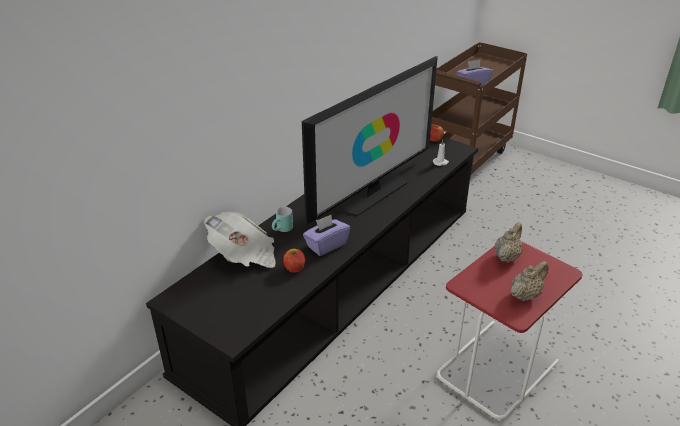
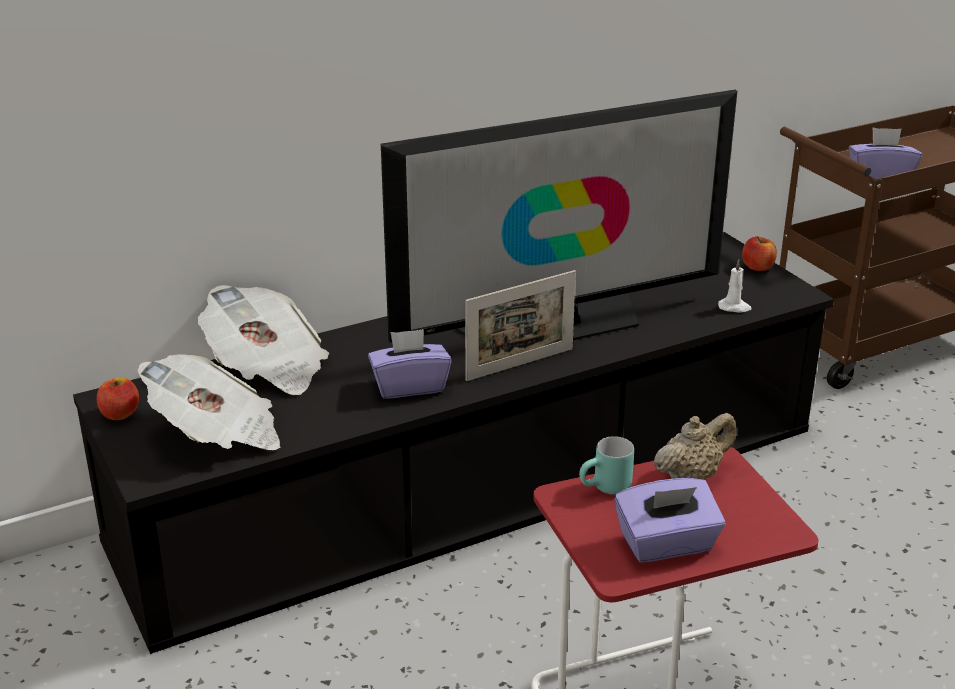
camera: 25 degrees right, 5 degrees down
turquoise mug [272,207,293,232] -> turquoise mug moved to [579,436,634,495]
apple [283,249,305,272] -> apple moved to [97,377,139,420]
beige teapot [510,261,549,301] -> purple tissue box [614,478,725,562]
none -> newspaper [138,355,280,450]
none -> picture frame [465,270,576,381]

